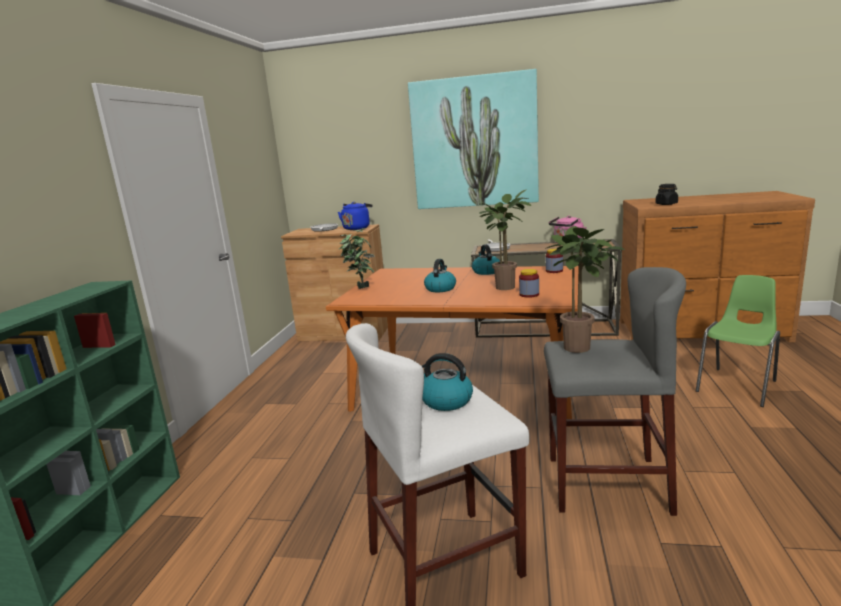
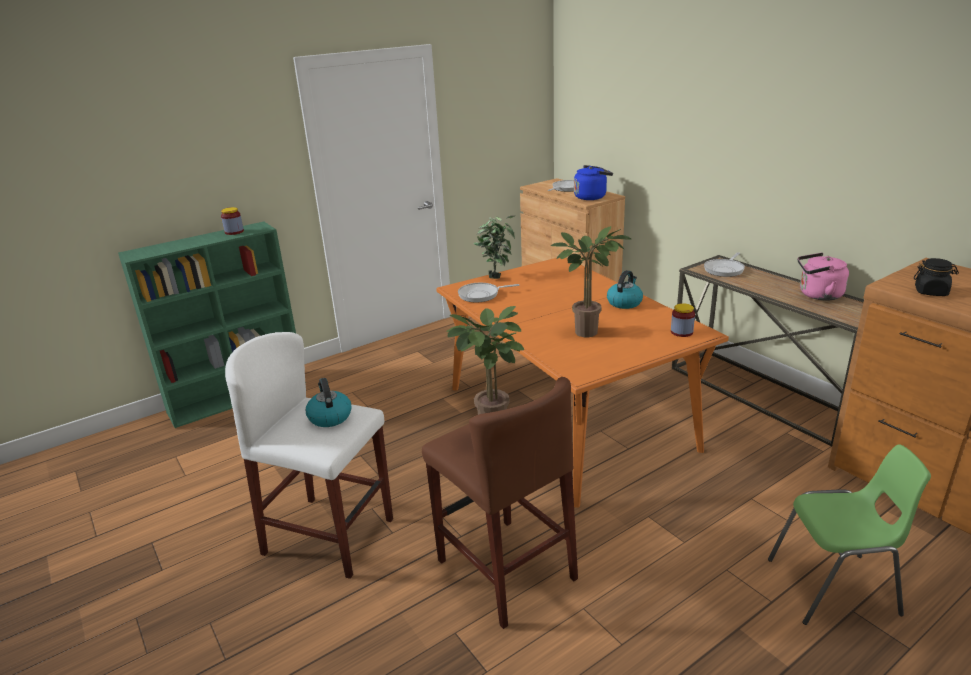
camera: 45 degrees right, 10 degrees up
picture [408,69,539,209] -> none
kettle [424,259,456,292] -> none
jar [519,269,539,298] -> jar moved to [221,207,244,235]
grey stool [544,267,686,516] -> brown stool [422,377,578,629]
none -> frying pan [458,283,519,302]

